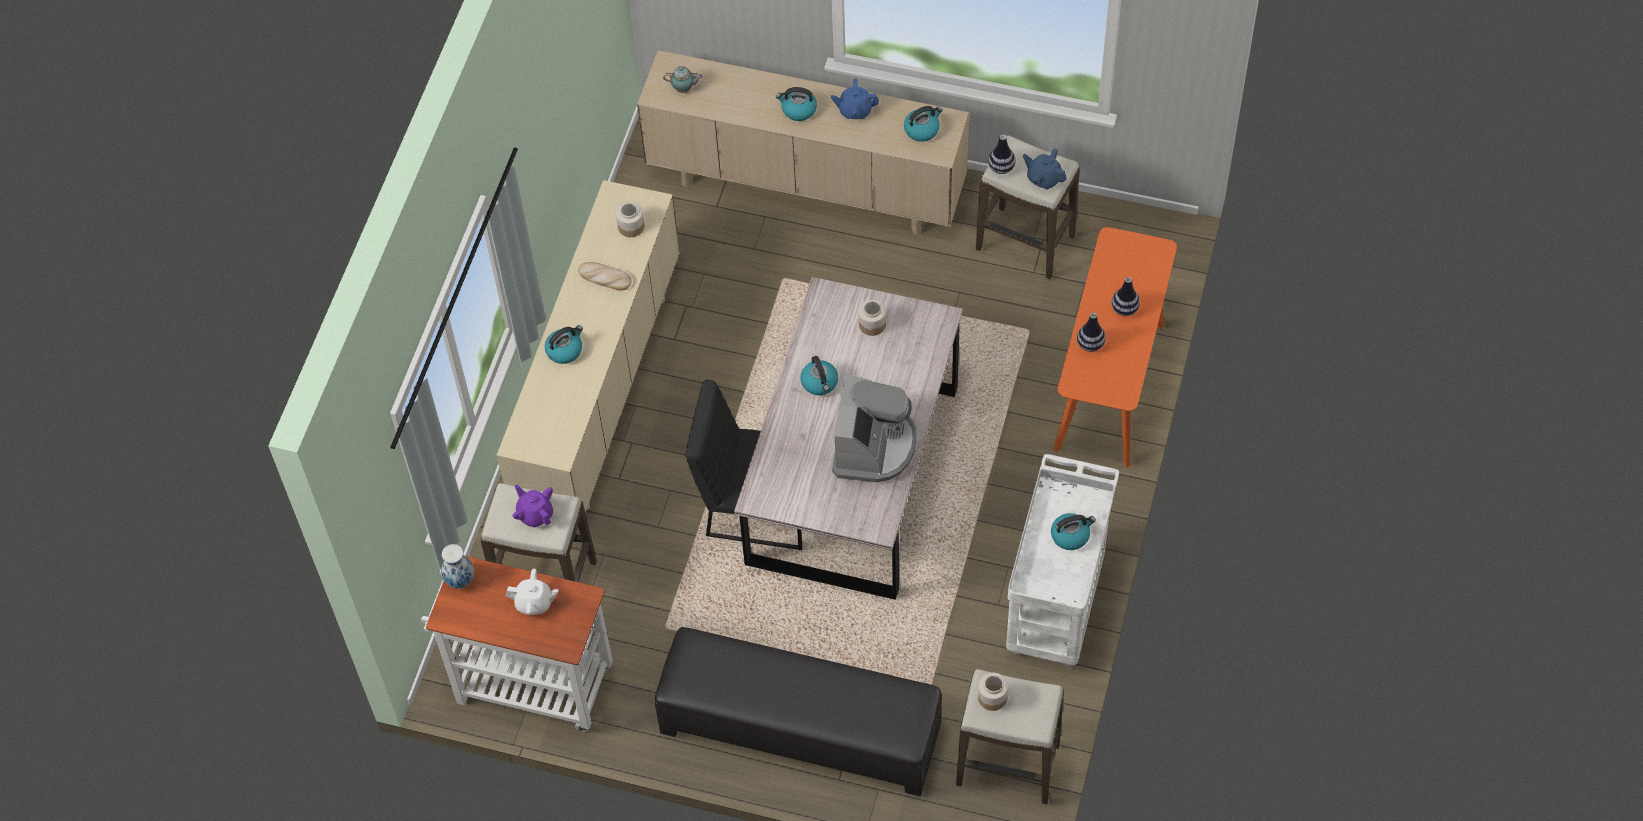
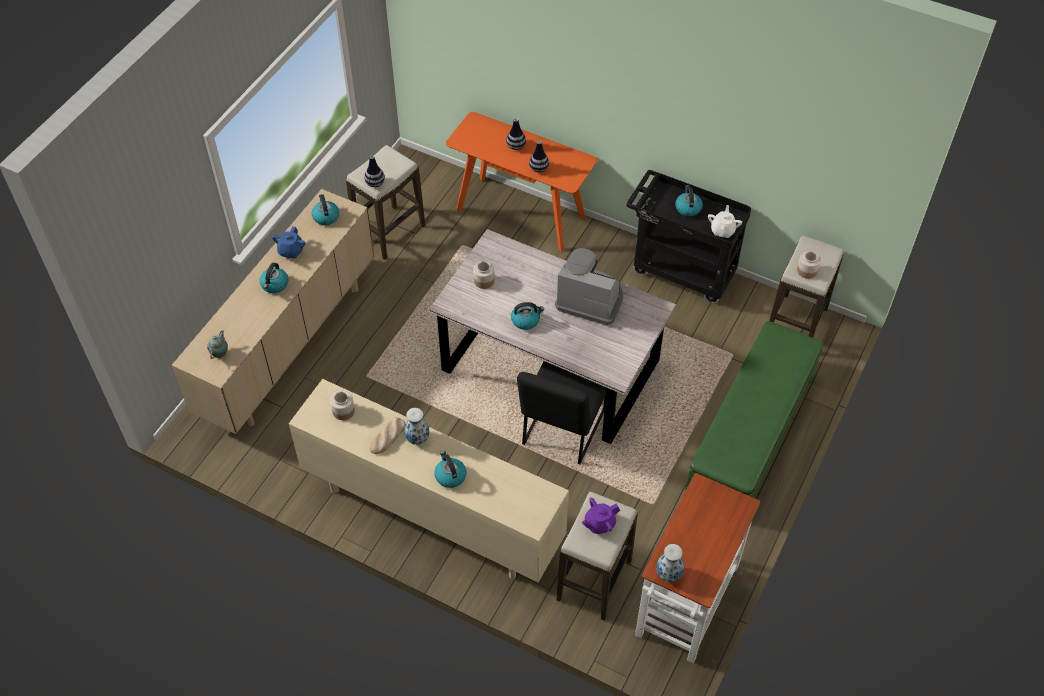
camera: 80 degrees left, 5 degrees down
white teapot [506,569,558,615] -> white teapot moved to [708,205,742,238]
black bench [655,627,942,796] -> green bench [685,321,823,498]
white cart [1006,454,1119,668] -> black cart [627,170,751,303]
blue teapot [1023,149,1067,190] -> none
none -> vase [404,408,429,445]

